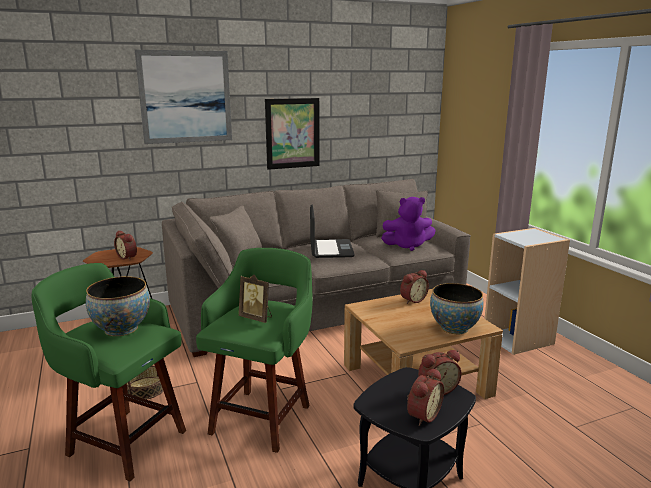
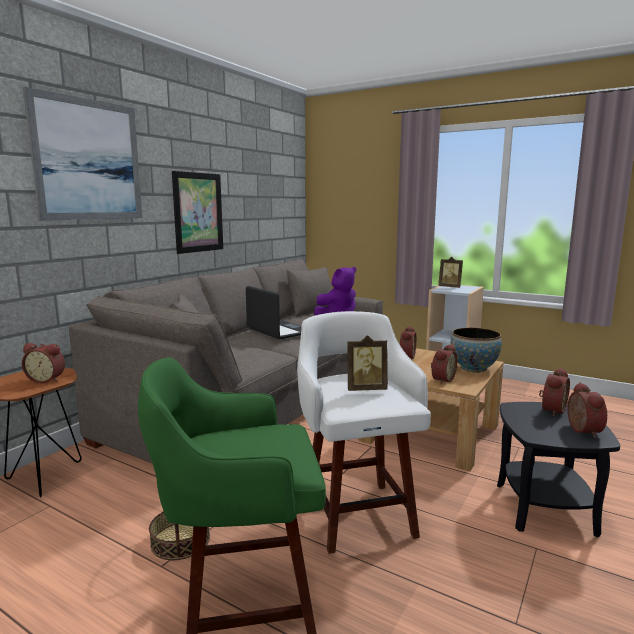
camera: 35 degrees left, 5 degrees down
bowl [86,276,150,336] -> none
green stool [196,248,313,453] -> white stool [297,311,431,554]
none -> alarm clock [431,344,457,384]
none -> picture frame [438,257,463,288]

